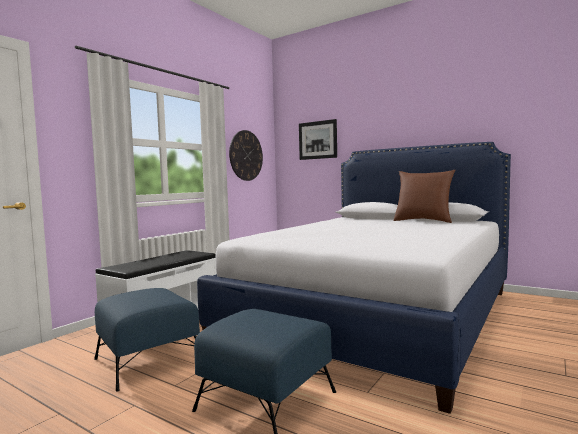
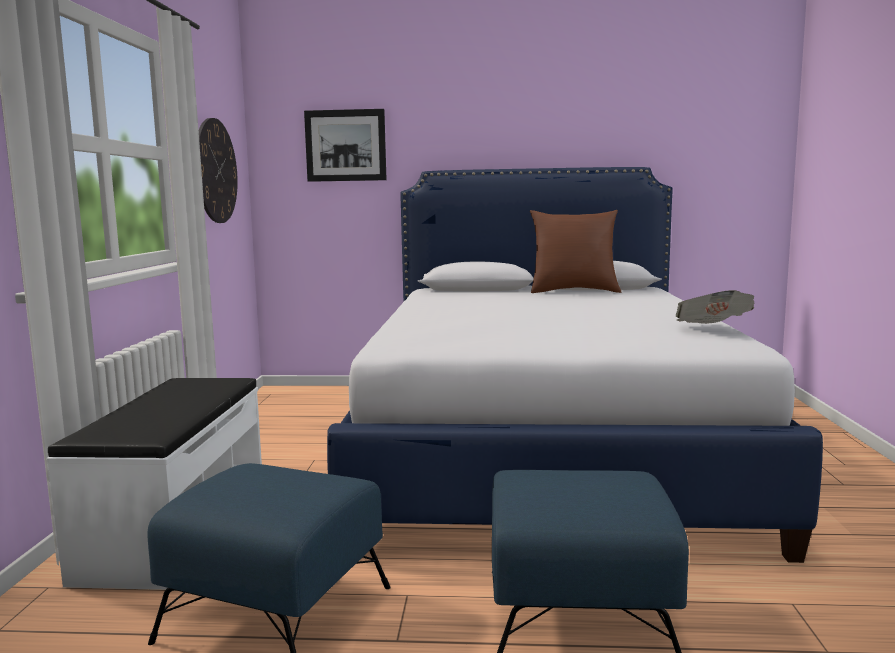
camera: 30 degrees left, 5 degrees up
none -> newspaper [676,290,754,324]

